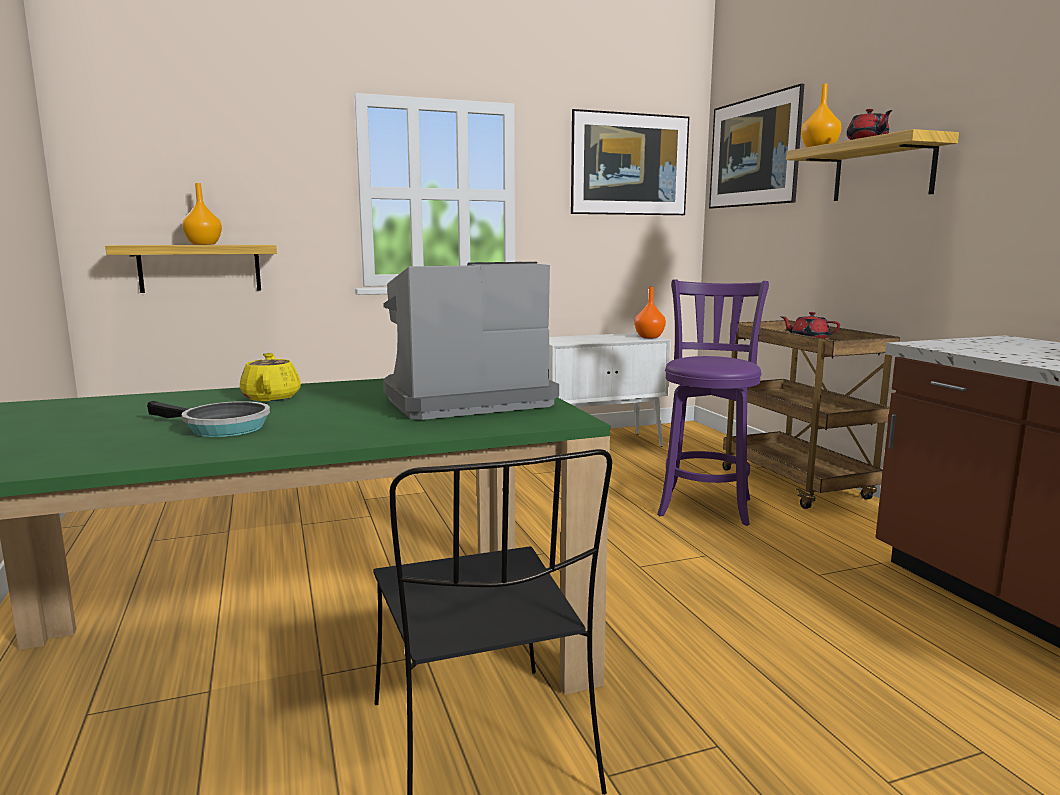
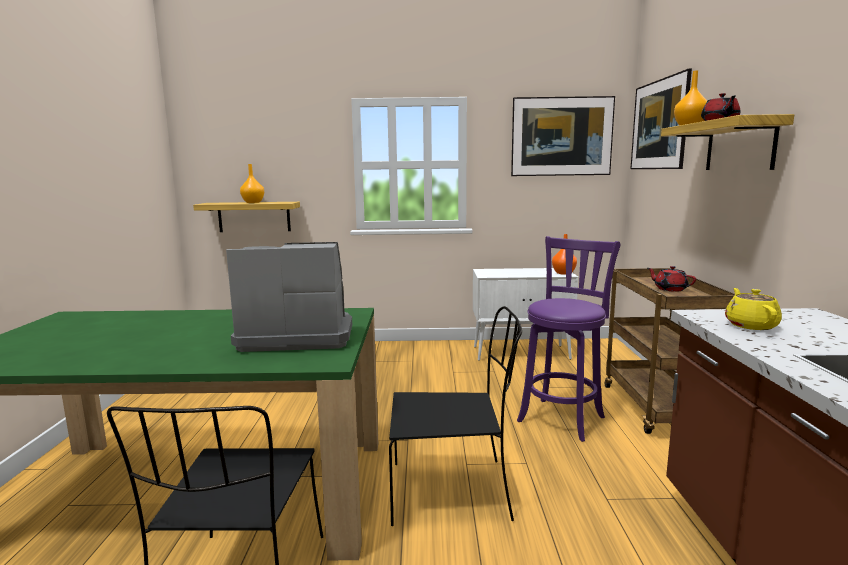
camera: 20 degrees right, 0 degrees up
frying pan [147,401,270,437] -> none
yellow teapot [240,353,301,401] -> yellow teapot moved to [725,288,782,330]
none -> black chair [389,306,522,526]

